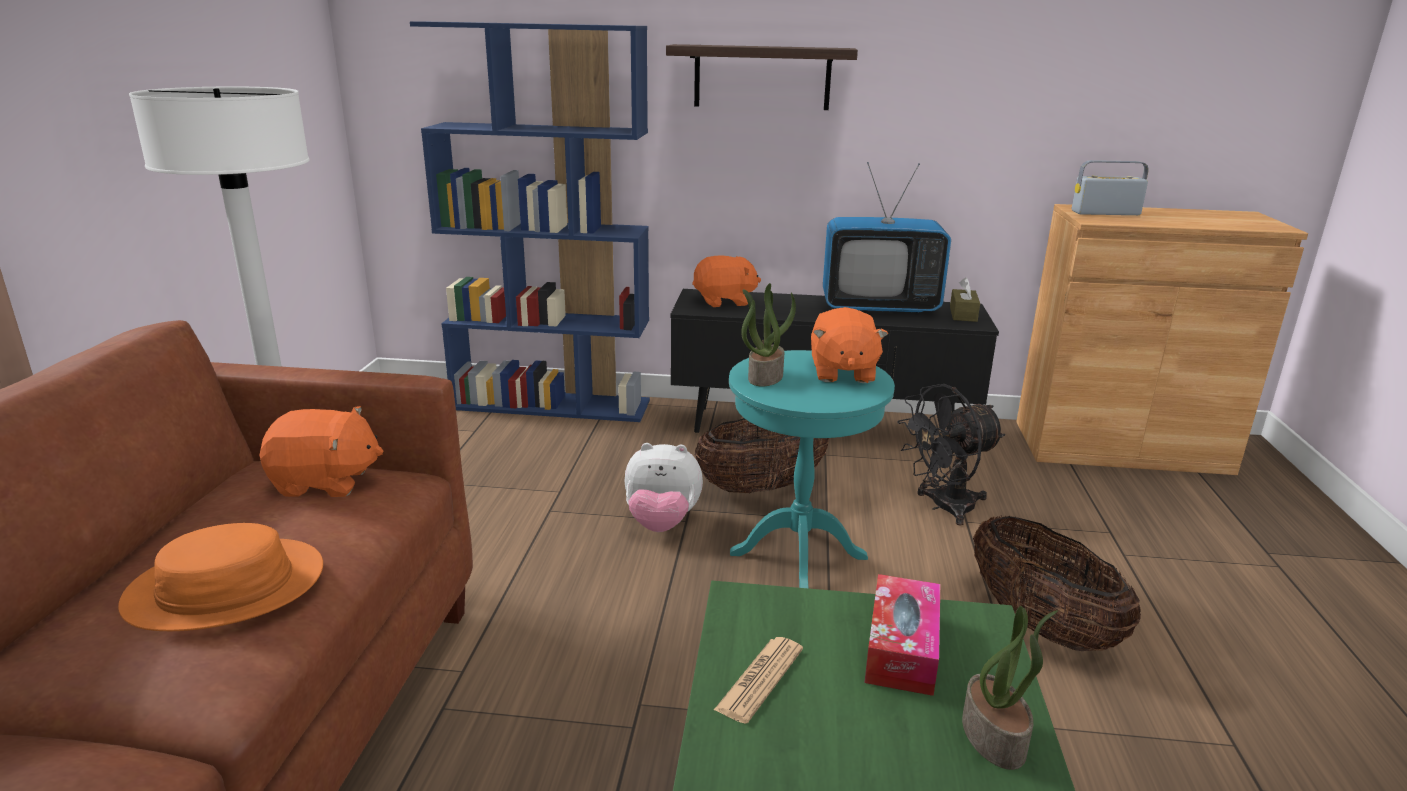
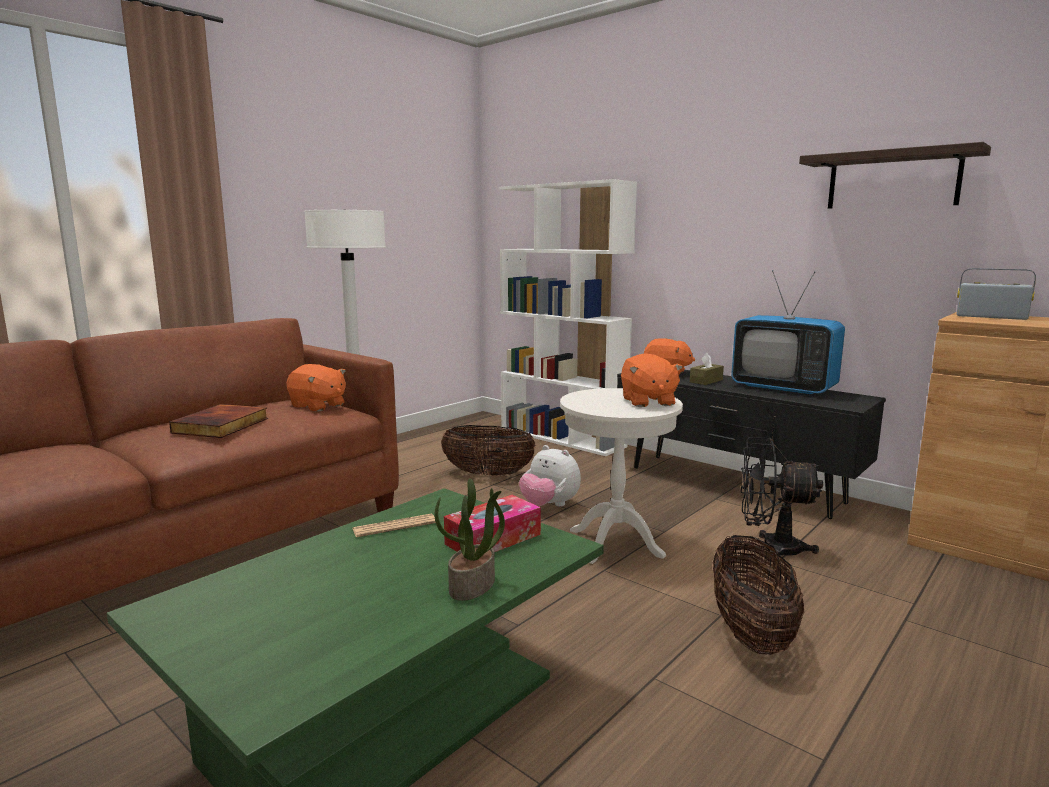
camera: 35 degrees right, 10 degrees down
orange hat [118,523,323,631] -> book [169,404,268,438]
blue bookcase [410,22,650,422] -> white bookcase [499,179,637,456]
shelf [666,44,858,110] -> shelf moved to [799,142,991,209]
basket [695,418,829,493] -> basket moved to [441,425,536,476]
turquoise side table [729,350,895,588] -> white side table [560,388,683,564]
potted plant [741,283,796,387] -> none
orange plush toy [811,307,888,383] -> orange plush toy turned 45 degrees counterclockwise [621,353,683,407]
brown tissue box [950,277,980,322] -> brown tissue box moved to [690,353,724,385]

